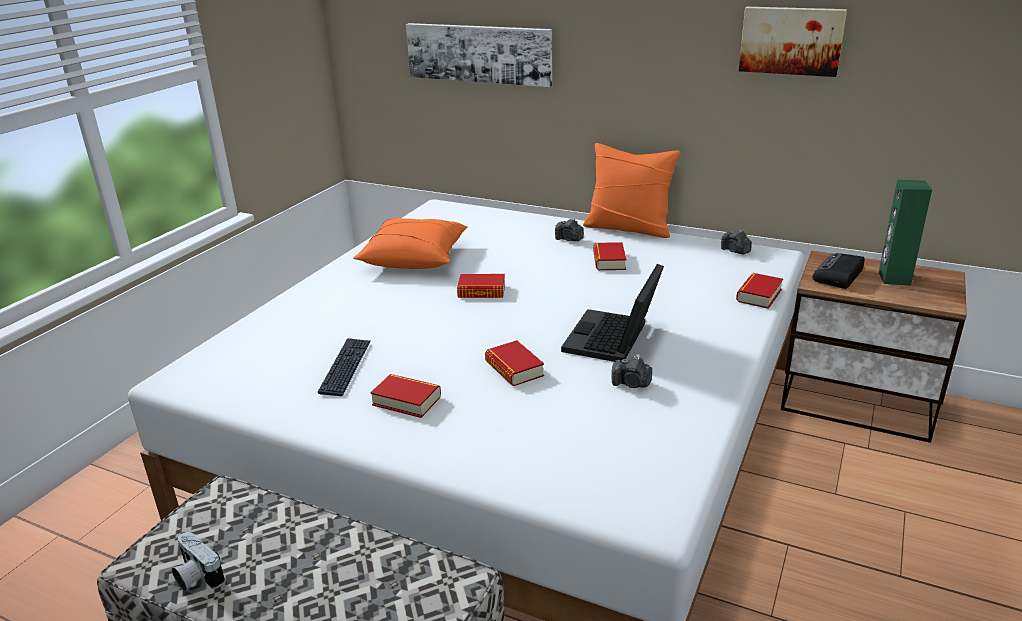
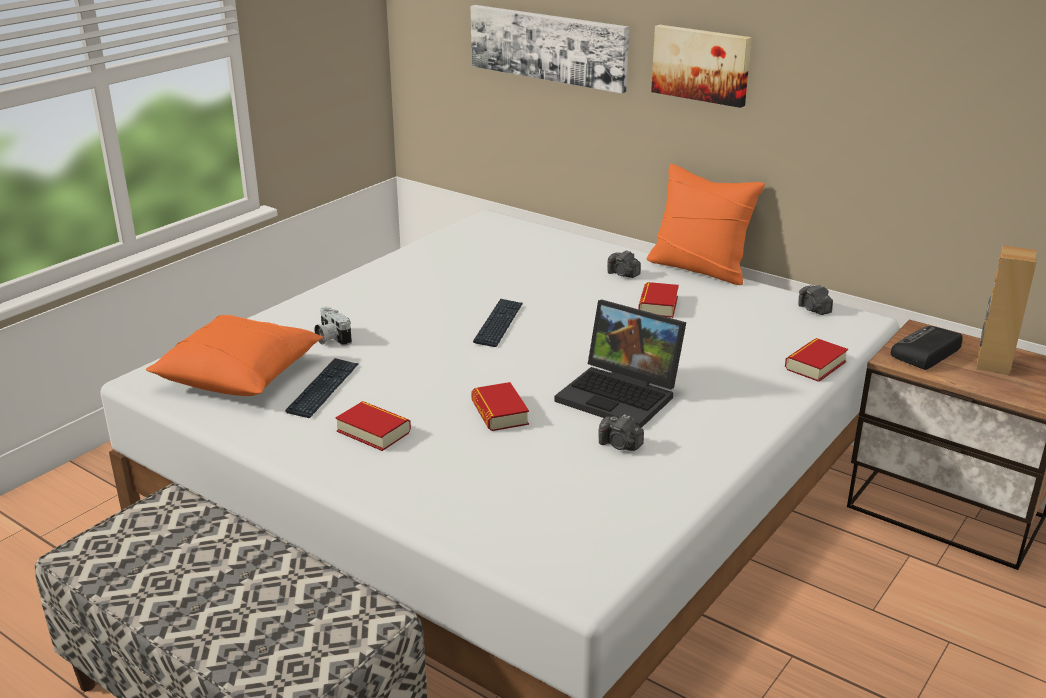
camera: 10 degrees right, 0 degrees up
camera [172,532,225,592] -> camera moved to [315,307,352,346]
orange pillow [353,218,468,269] -> orange pillow moved to [146,315,323,396]
book [457,274,505,298] -> keyboard [473,299,523,347]
laptop [561,264,664,362] -> laptop turned 90 degrees counterclockwise [554,300,686,428]
picture [739,7,847,77] -> picture moved to [651,25,752,108]
green speaker [879,180,932,285] -> brown speaker [977,245,1037,375]

